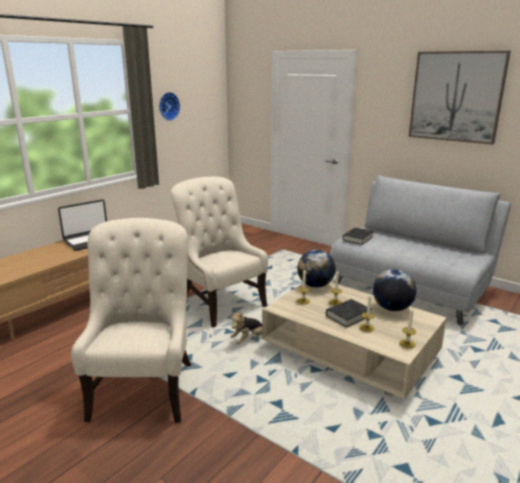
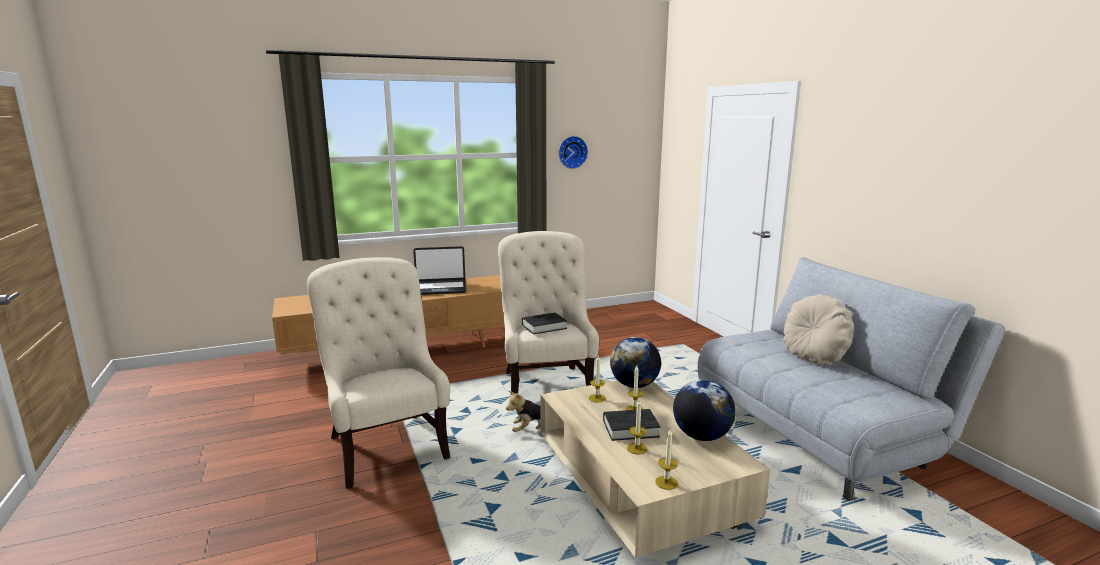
camera: 30 degrees right, 5 degrees down
beige armchair [71,218,191,423] -> beige armchair turned 60 degrees counterclockwise [307,257,450,489]
black book [342,228,374,245] -> black book moved to [522,313,567,335]
picture [409,51,511,145] -> none
none -> beige pillow [783,295,854,366]

